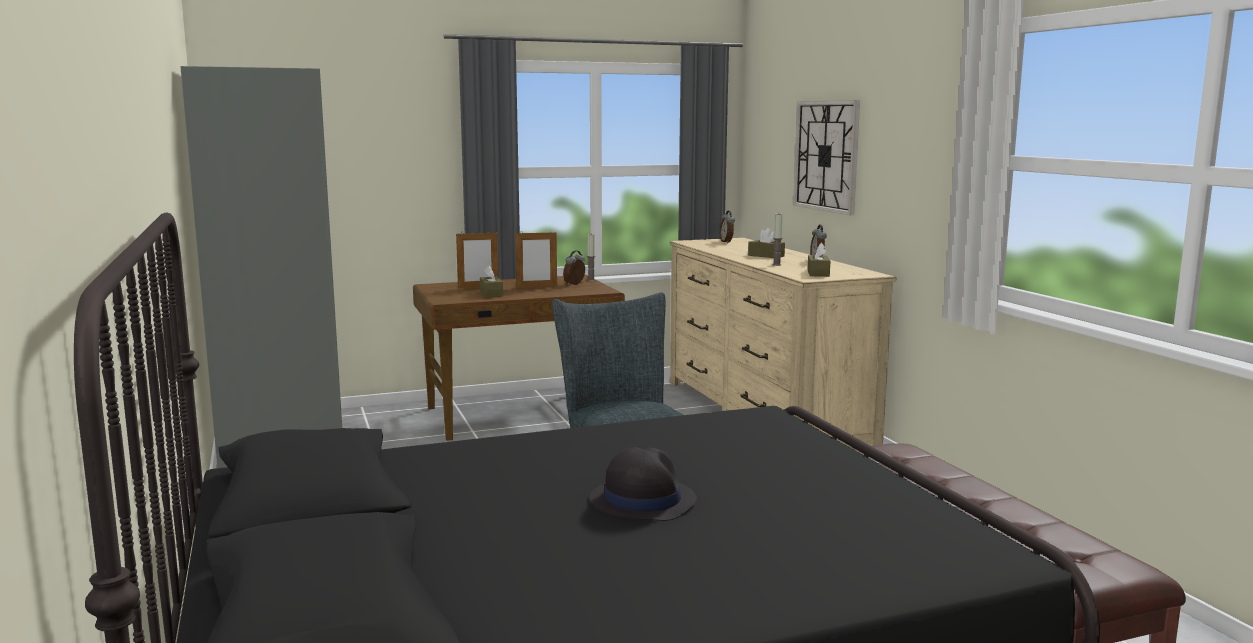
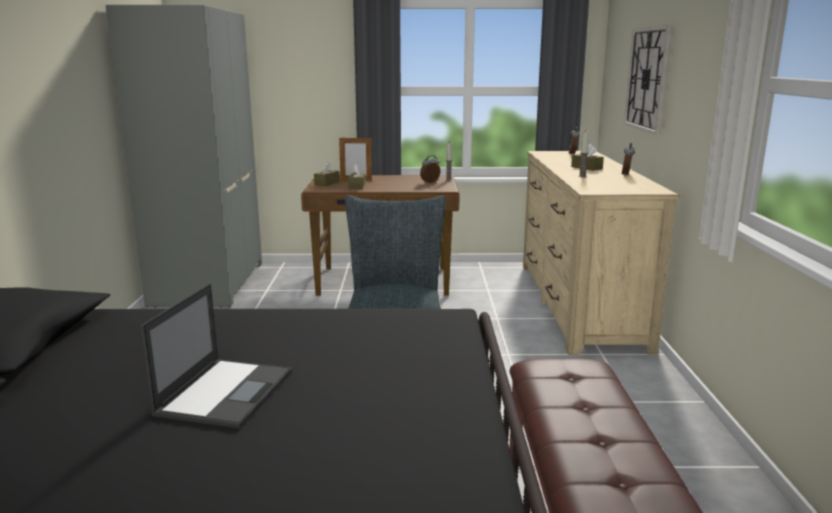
camera: 20 degrees right, 5 degrees up
picture frame [515,231,557,288] -> none
black hat [590,447,697,521] -> laptop [141,284,292,429]
brown tissue box [808,243,830,277] -> brown tissue box moved to [314,162,340,186]

